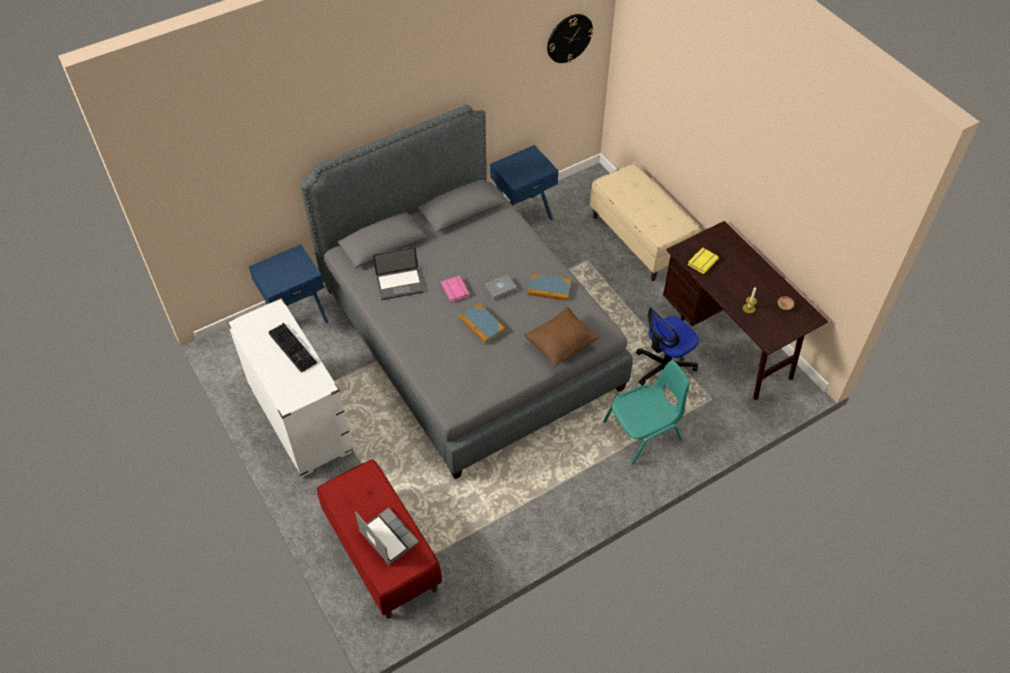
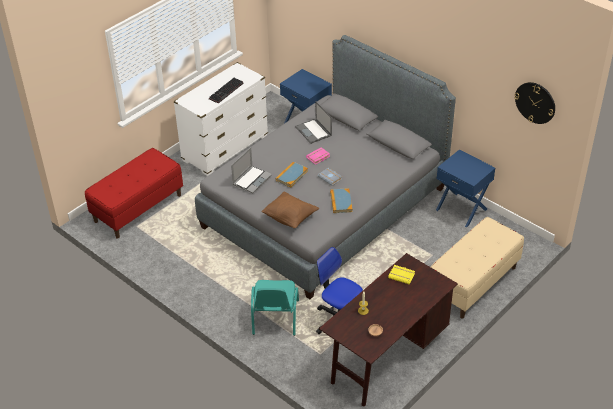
camera: 75 degrees right, 10 degrees down
laptop [355,508,419,565] -> laptop moved to [231,147,272,193]
turquoise chair [603,360,690,464] -> turquoise chair turned 45 degrees clockwise [251,280,299,336]

